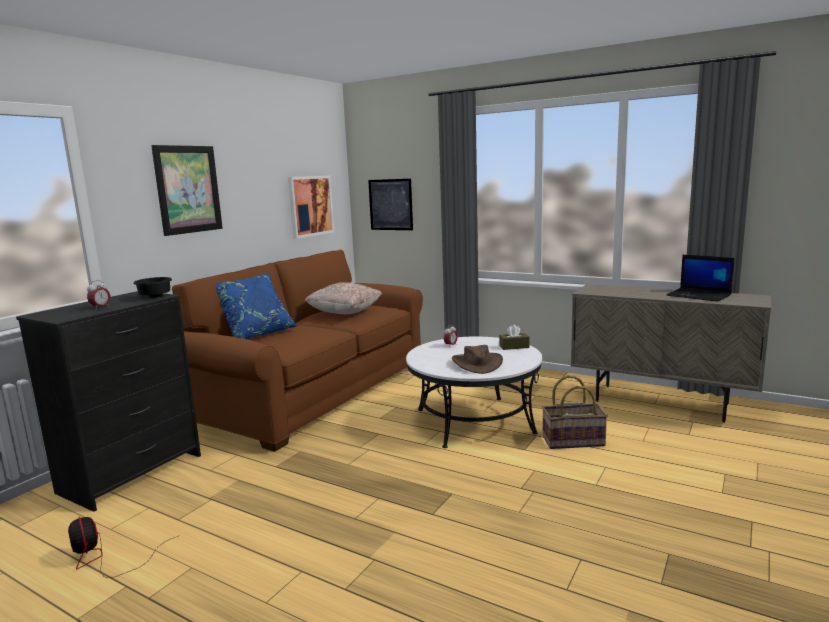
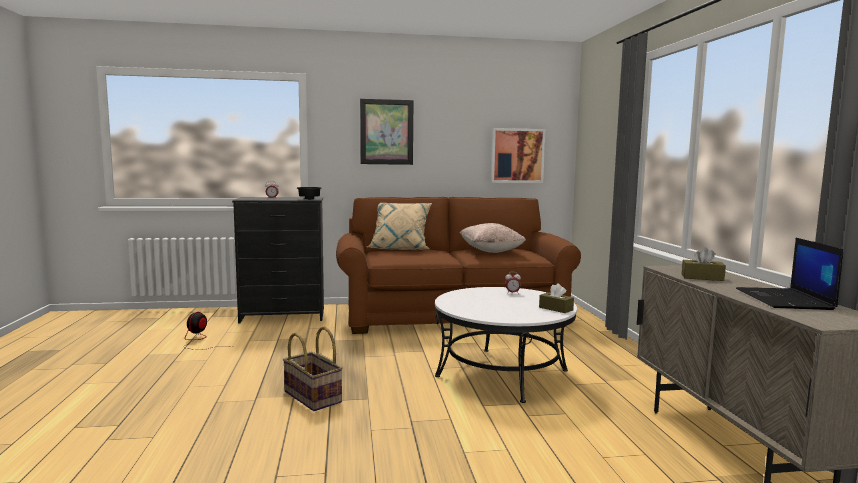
camera: 50 degrees right, 5 degrees down
blue pillow [215,272,298,339] -> beige pillow [368,203,432,250]
picture [368,179,413,230] -> none
brown hat [452,345,503,374] -> none
basket [542,375,608,449] -> basket moved to [283,326,343,411]
none -> brown tissue box [682,247,726,281]

